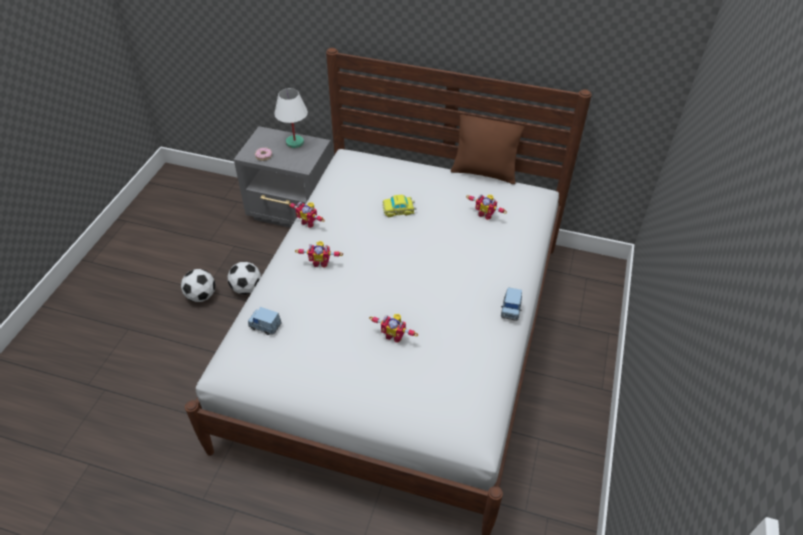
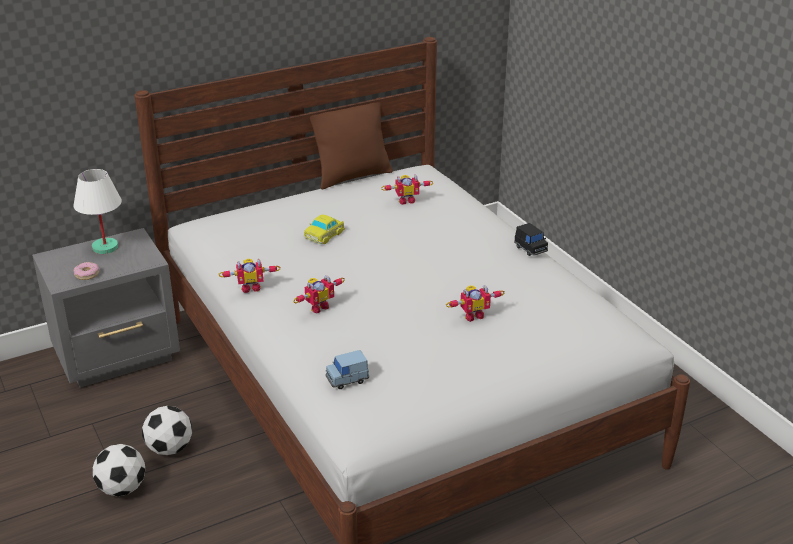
camera: 45 degrees left, 15 degrees down
blue toy car [501,287,522,321] -> black toy car [514,223,548,256]

